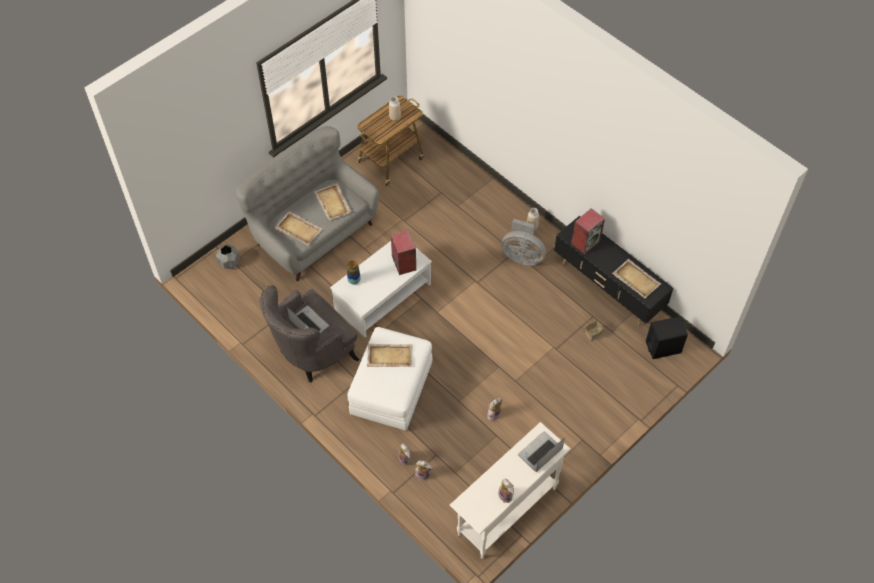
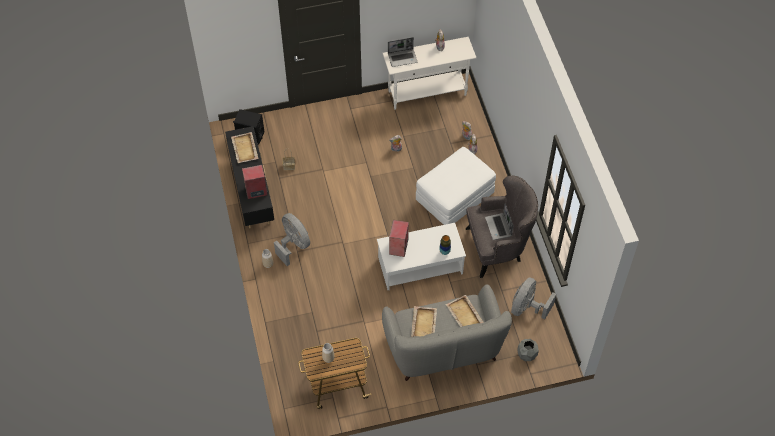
camera: 150 degrees left, 0 degrees up
beige tray [367,344,412,367] -> none
none -> grey fan [511,277,556,319]

